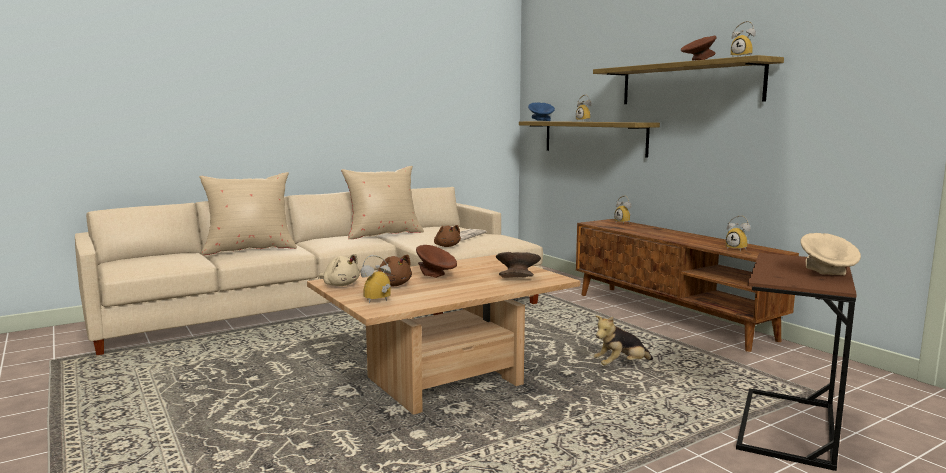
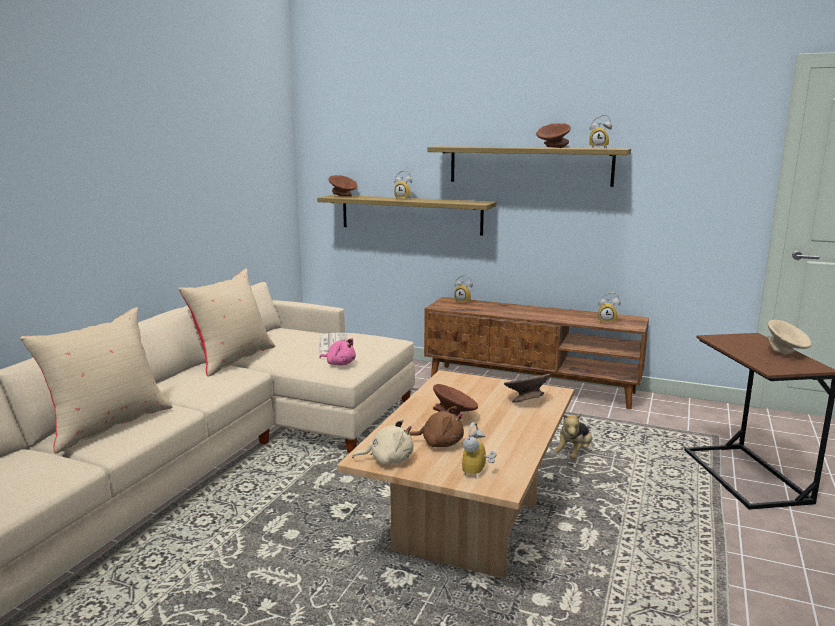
camera: 35 degrees left, 5 degrees up
brown plush toy [434,225,461,247] -> pink plush toy [319,338,356,366]
blue bowl [528,103,555,121] -> brown bowl [329,175,357,196]

